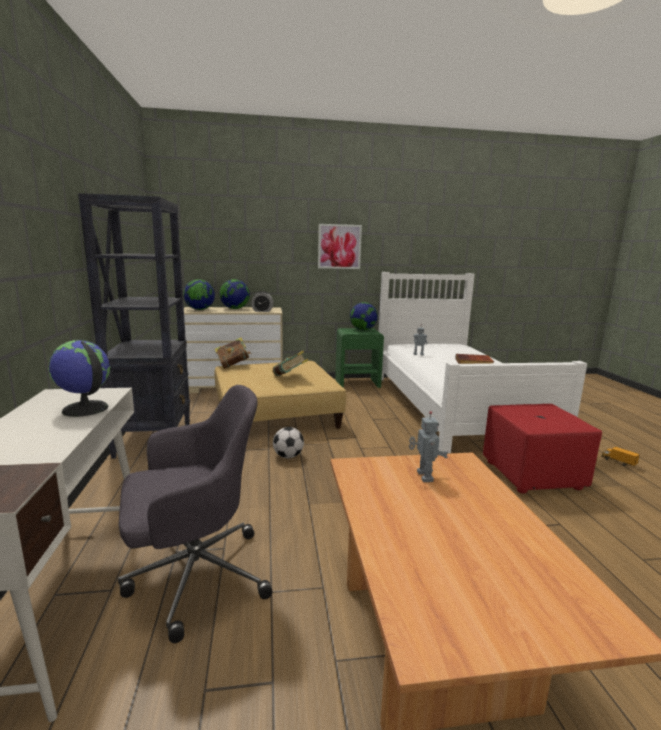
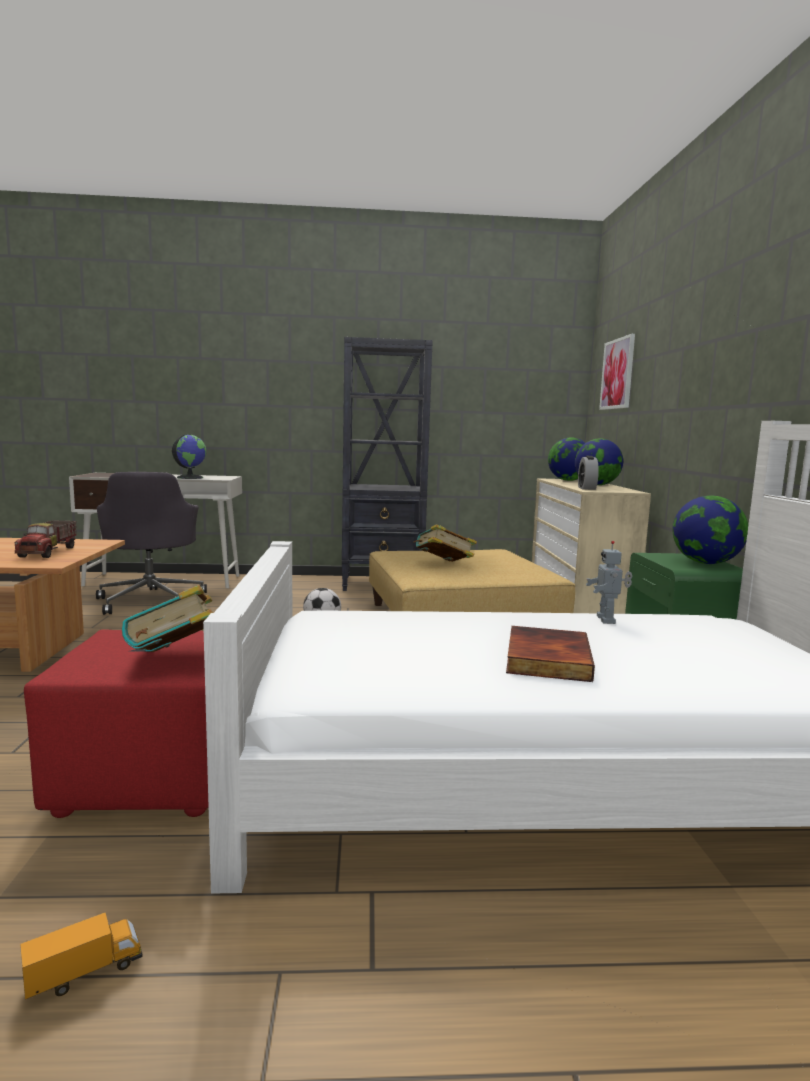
camera: 95 degrees right, 5 degrees down
book [215,337,251,369] -> book moved to [122,585,213,652]
picture [318,224,362,269] -> picture moved to [599,334,635,410]
toy robot [409,411,448,482] -> toy truck [15,520,77,558]

